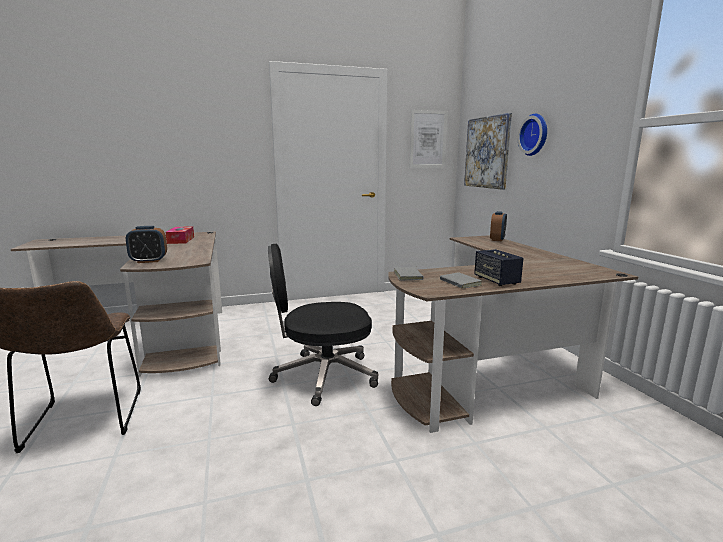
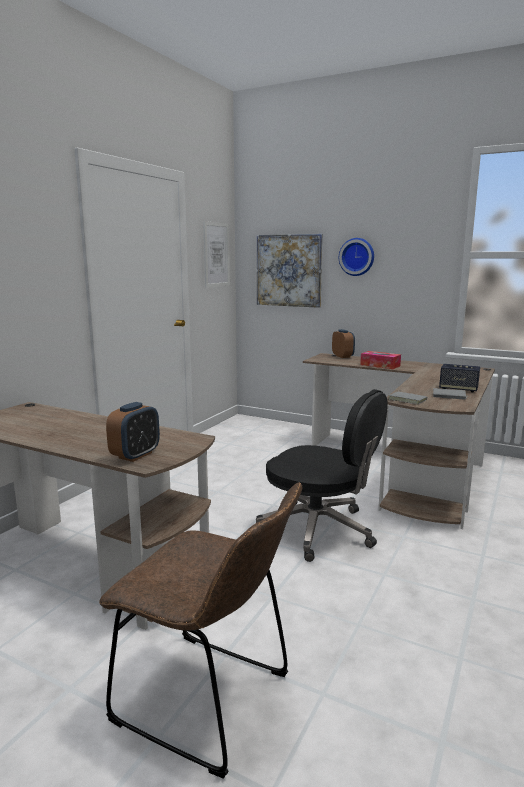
camera: 45 degrees left, 0 degrees up
tissue box [166,226,194,244] -> tissue box moved to [360,351,401,369]
black office chair [268,244,378,406] -> black office chair turned 90 degrees counterclockwise [256,389,388,562]

